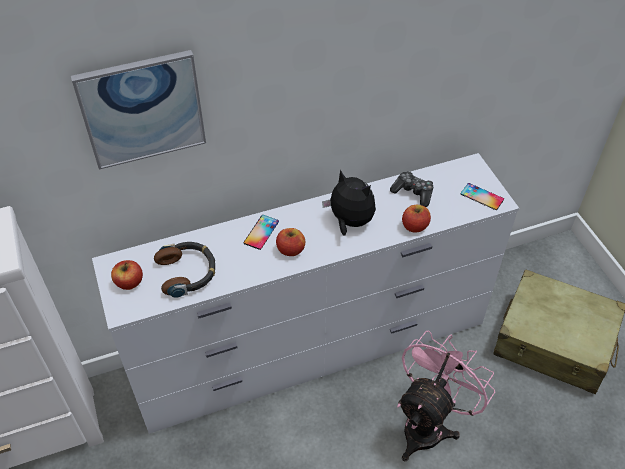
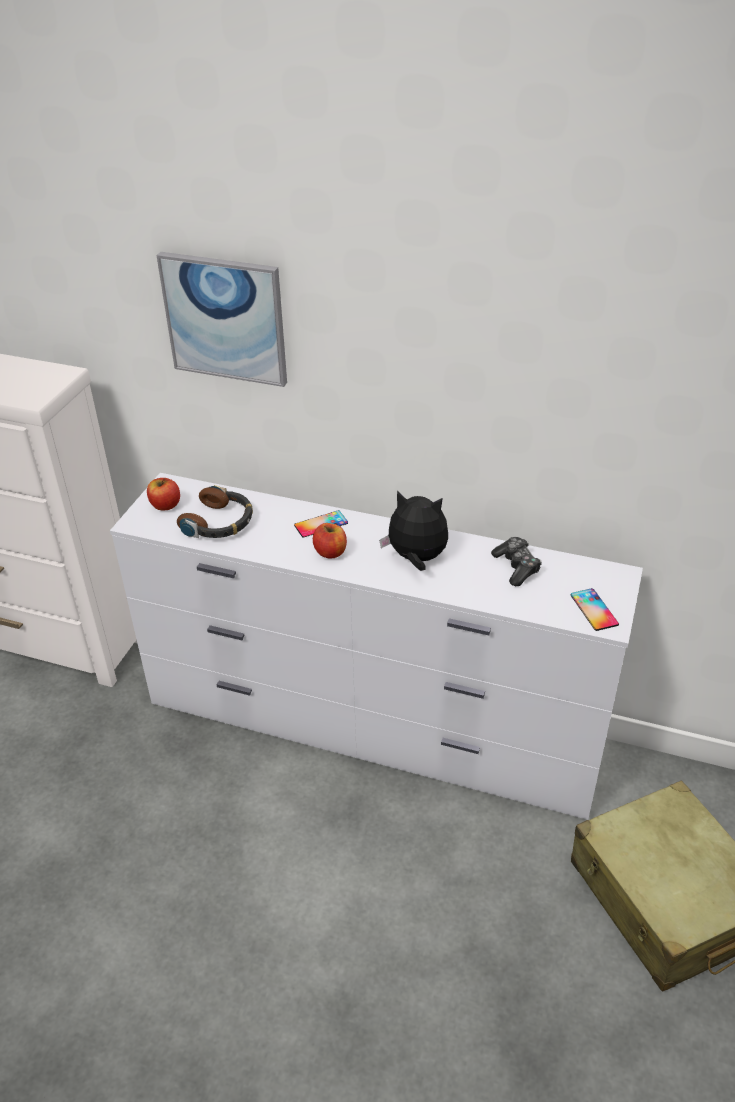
camera: 40 degrees right, 10 degrees down
plush toy [322,170,376,236] -> plush toy turned 60 degrees counterclockwise [379,491,448,571]
pink fan [397,331,495,462] -> none
apple [402,205,431,233] -> none

